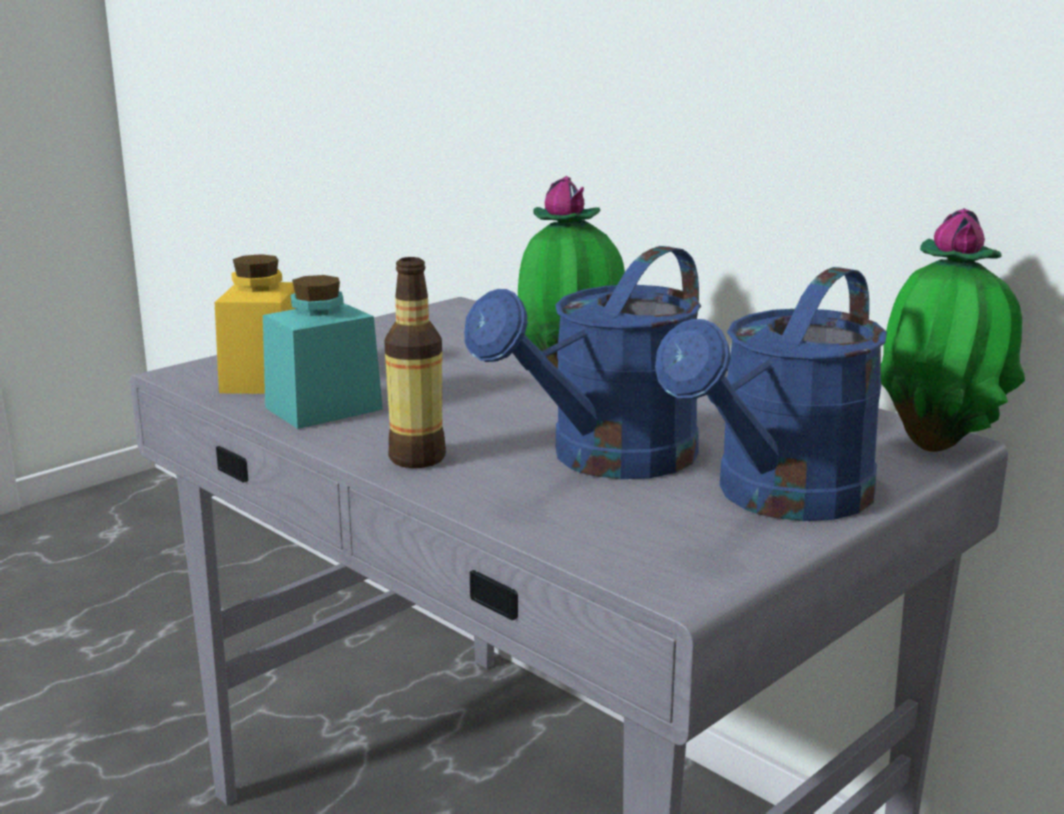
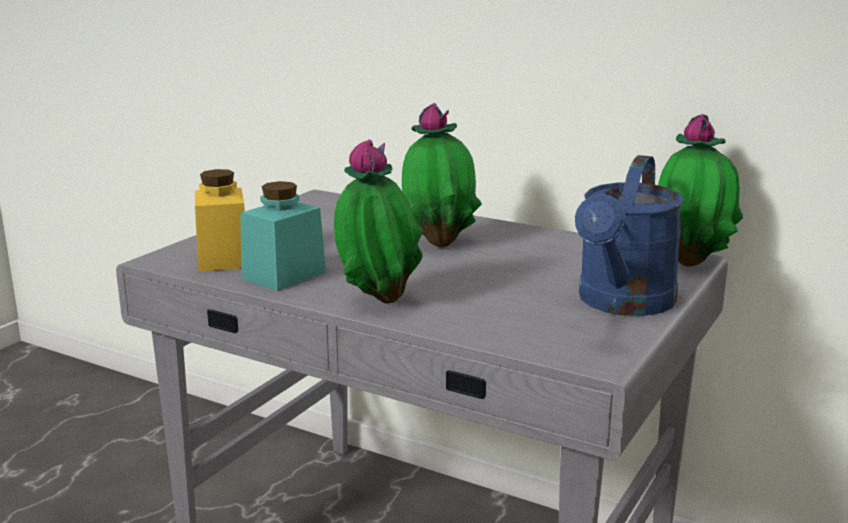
camera: 15 degrees left, 0 degrees up
bottle [384,257,446,468] -> potted plant [334,140,423,303]
blue watering can [464,246,701,479] -> none

